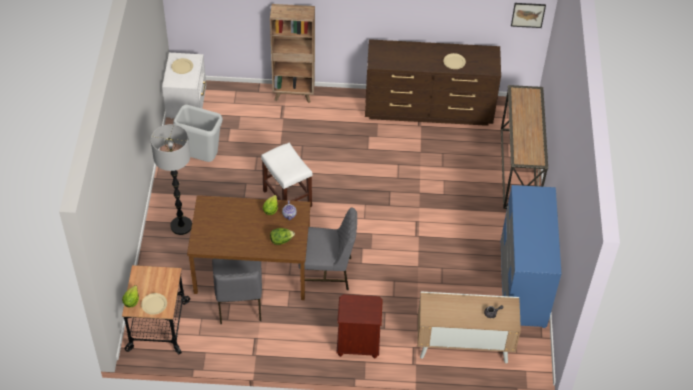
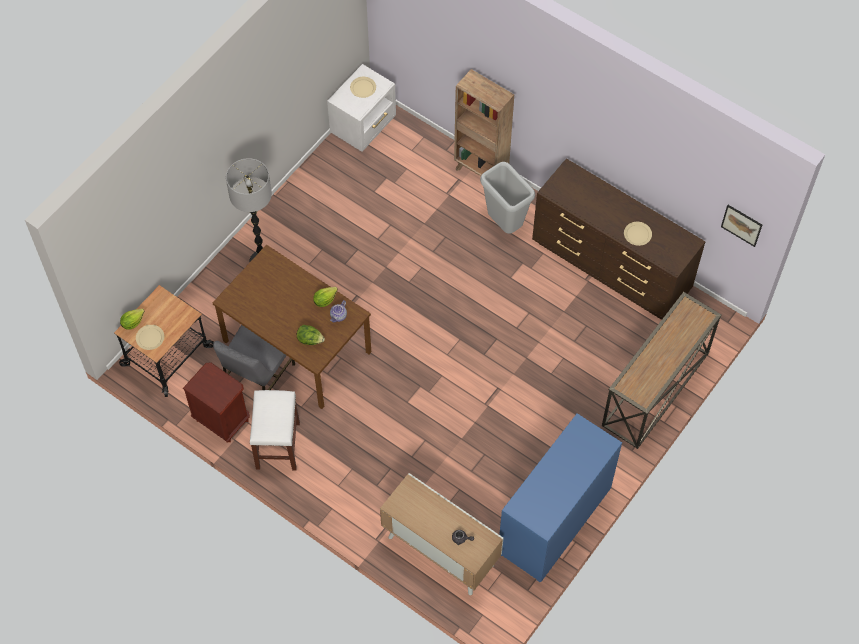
camera: 35 degrees right, 10 degrees up
grey trash can [173,105,223,162] -> grey trash can moved to [480,162,535,234]
white stool [261,143,312,207] -> white stool moved to [250,390,300,470]
grey chair [298,208,357,290] -> none
brown nightstand [336,294,383,359] -> brown nightstand moved to [183,362,250,443]

